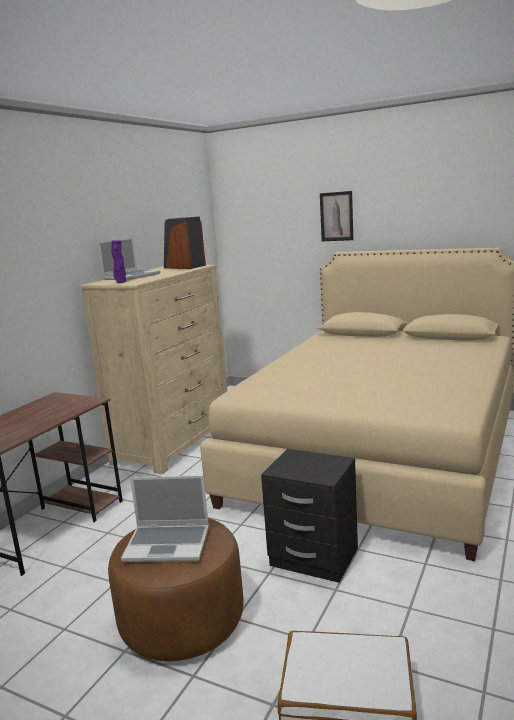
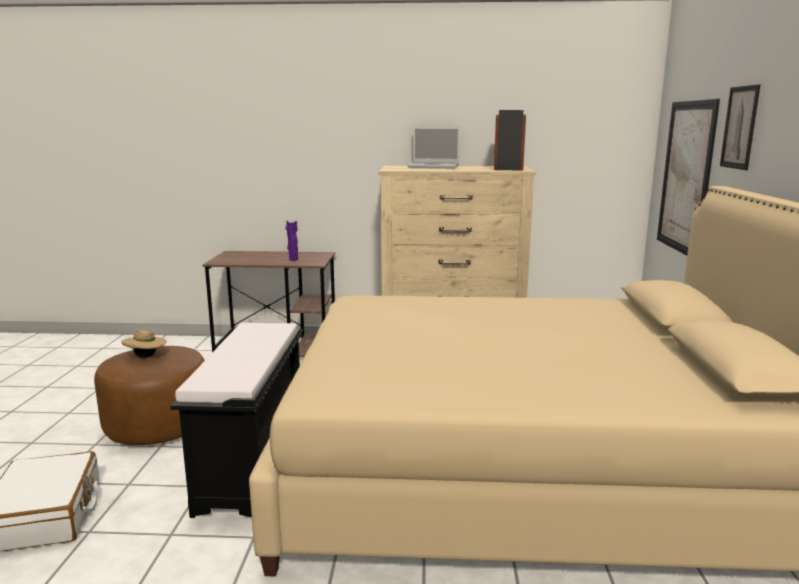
camera: 65 degrees right, 0 degrees up
purple vase [111,240,126,283] -> purple vase moved to [286,221,298,261]
laptop [121,475,209,562] -> beige hat [121,330,167,358]
black nightstand [261,449,358,583] -> black bench [170,323,302,518]
none -> picture [657,99,720,255]

